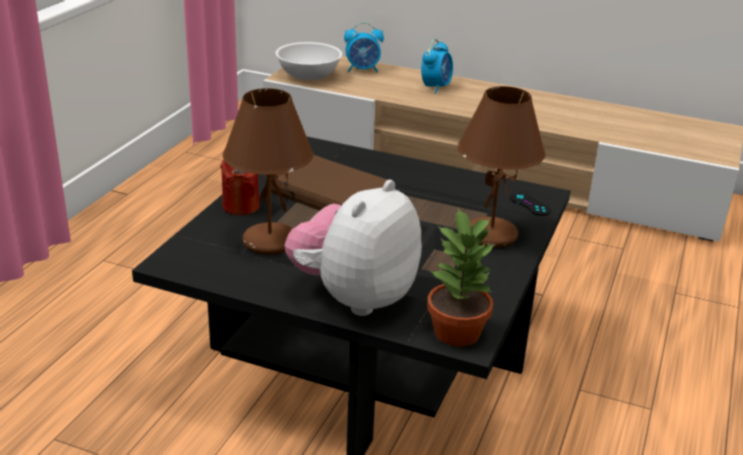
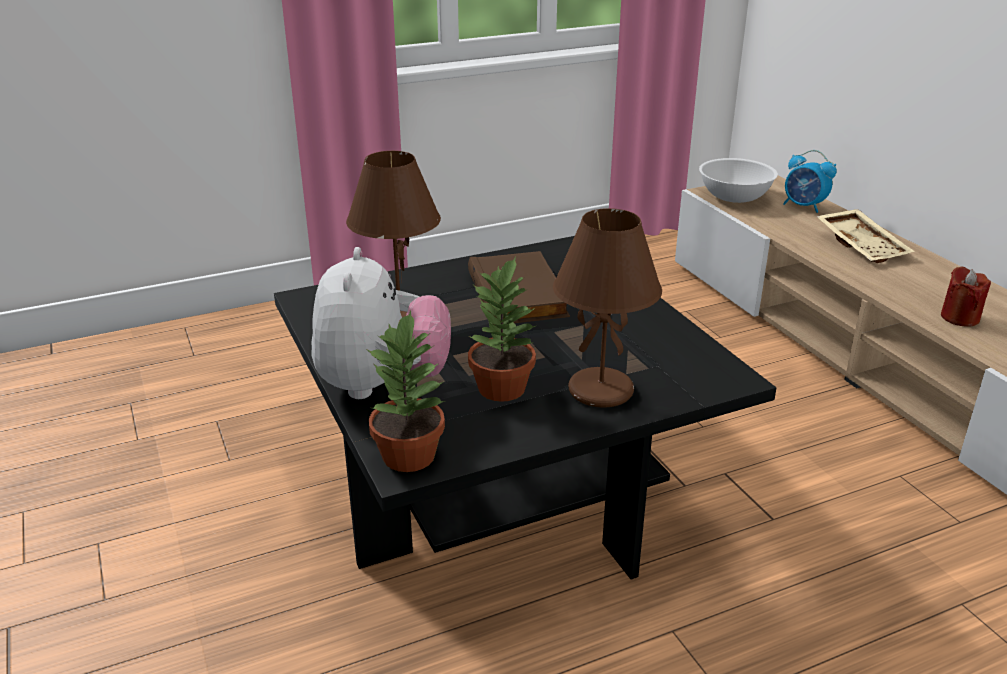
camera: 45 degrees right, 0 degrees up
red candle [220,160,259,216] -> red candle moved to [941,266,991,327]
plush toy [285,180,422,316] -> plush toy turned 105 degrees clockwise [312,247,451,399]
alarm clock [421,39,453,94] -> beige tray [816,209,915,263]
black game controller [510,193,551,216] -> none
none -> potted plant [468,257,536,402]

